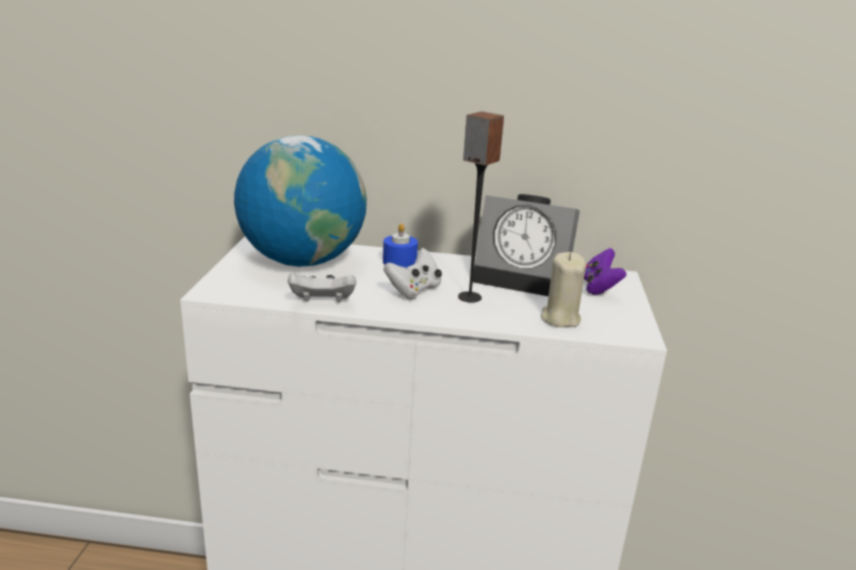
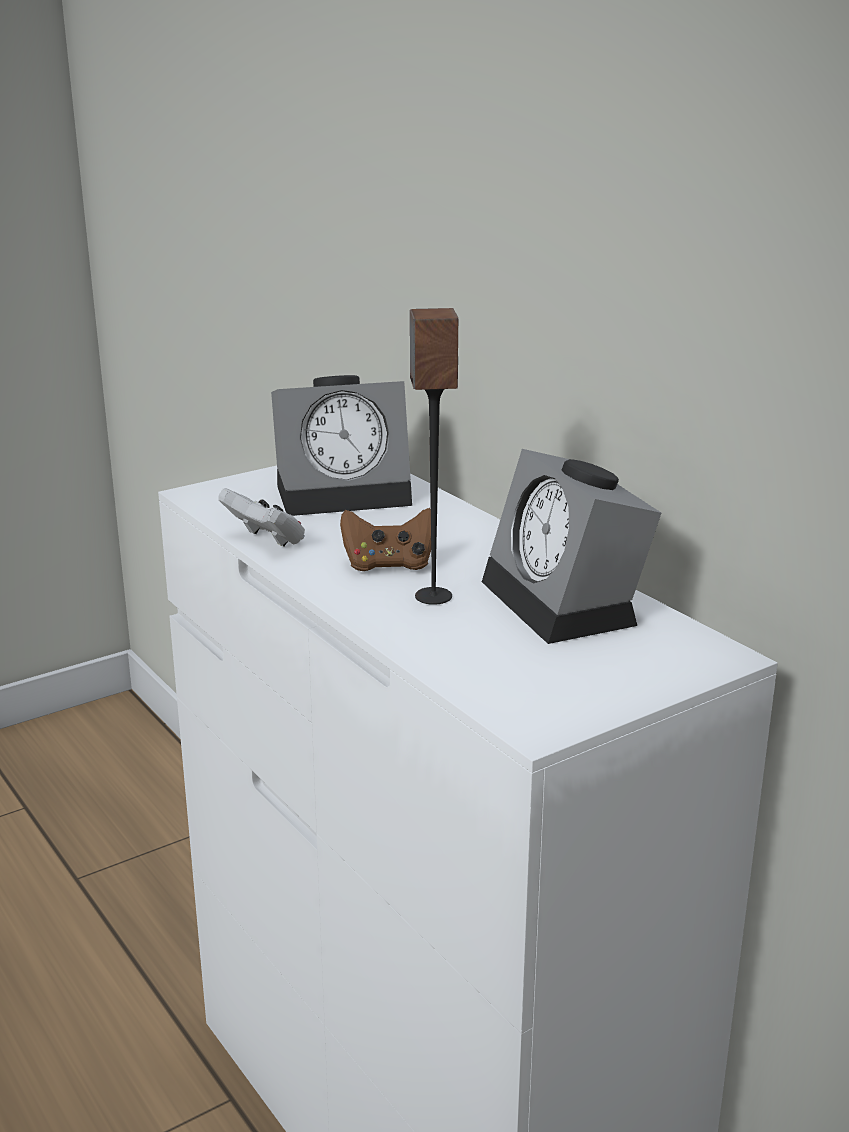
camera: 50 degrees right, 0 degrees up
globe [234,135,367,267] -> alarm clock [271,375,412,516]
blue candle [383,223,418,268] -> none
white game controller [384,248,442,299] -> brown game controller [340,508,431,571]
beige candle [541,252,586,327] -> none
purple game controller [584,248,626,295] -> none

